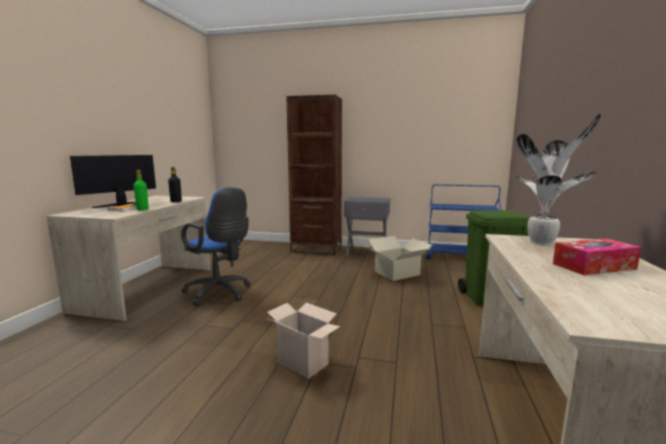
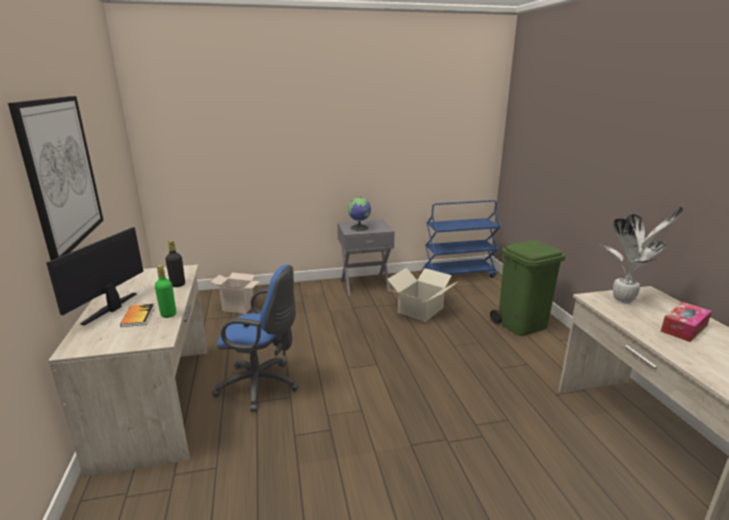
camera: 25 degrees left, 10 degrees up
cardboard box [267,303,340,379] -> cardboard box moved to [211,273,260,314]
brown bookcase [286,95,342,255] -> none
none -> picture [8,96,104,260]
none -> globe [348,197,371,231]

